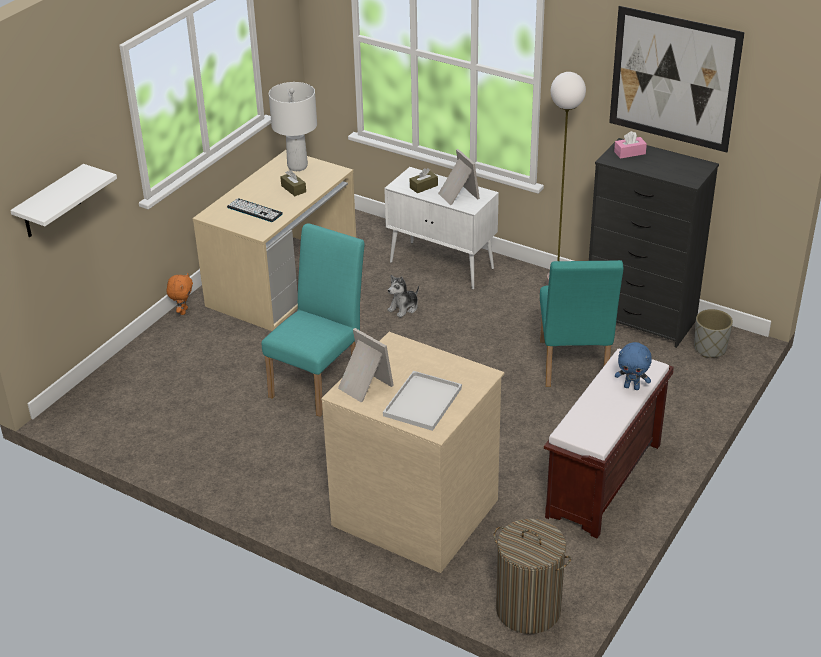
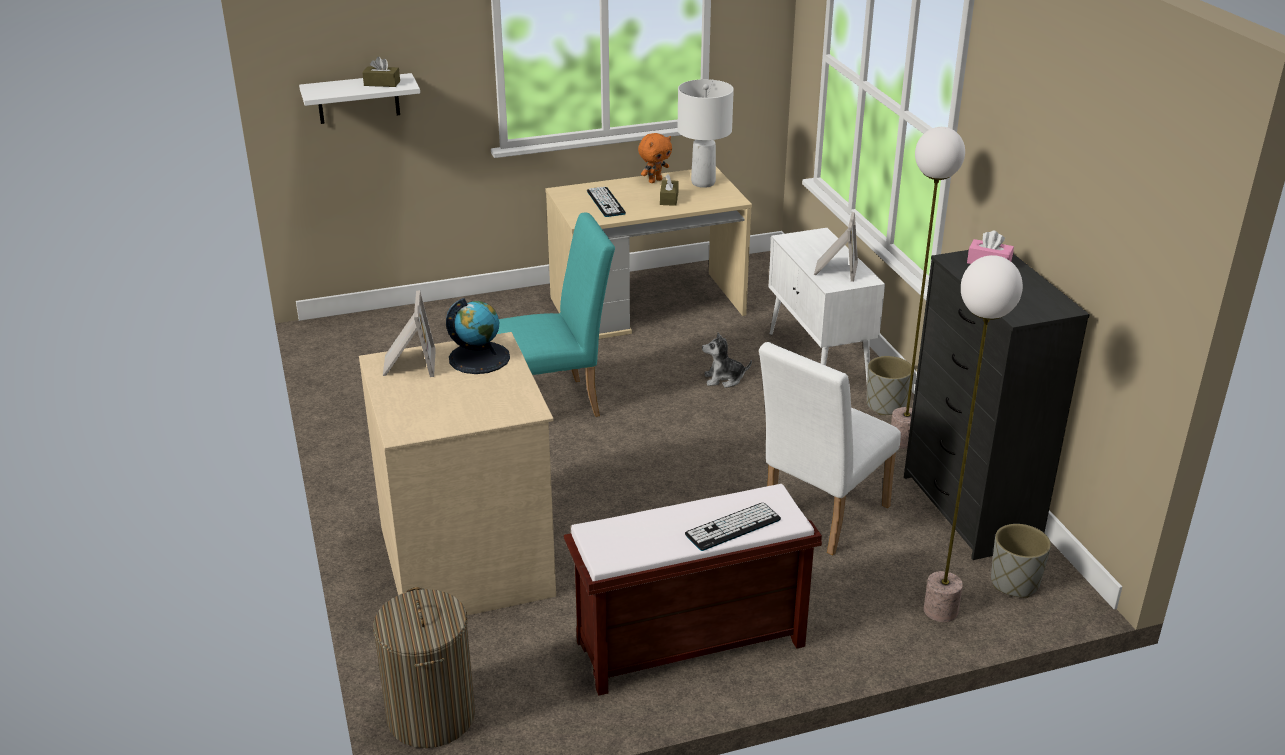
camera: 40 degrees right, 5 degrees down
orange plush toy [166,273,193,315] -> orange plush toy moved to [638,133,672,183]
white tray [383,371,462,431] -> none
brown tissue box [410,168,438,193] -> brown tissue box moved to [362,57,400,87]
turquoise chair [540,260,623,387] -> white chair [759,342,901,556]
picture [609,6,745,152] -> none
blue plush toy [615,342,652,390] -> keyboard [685,503,781,551]
none -> globe [446,298,510,374]
none -> grey planter [867,356,912,415]
none -> floor lamp [923,255,1023,622]

